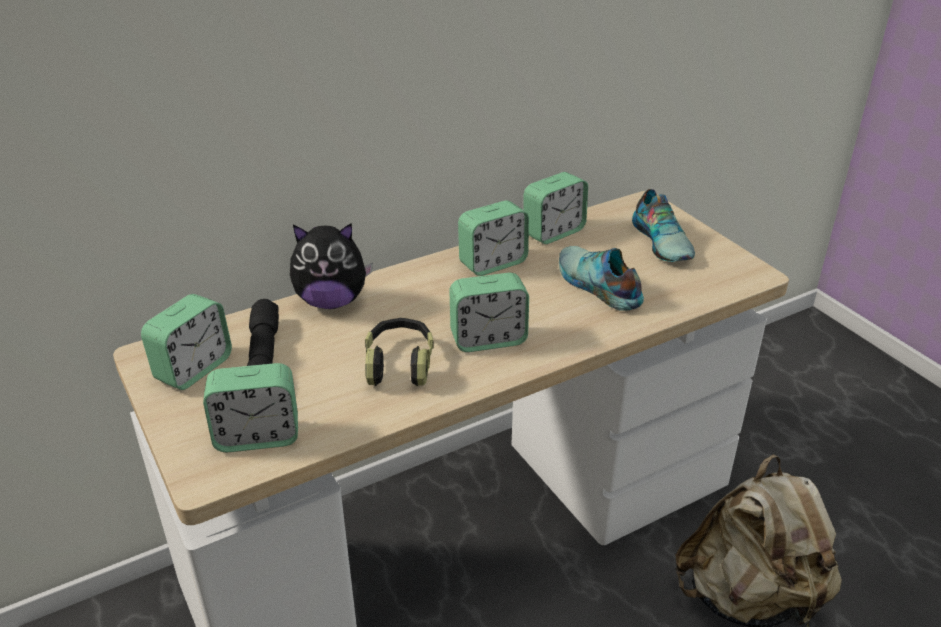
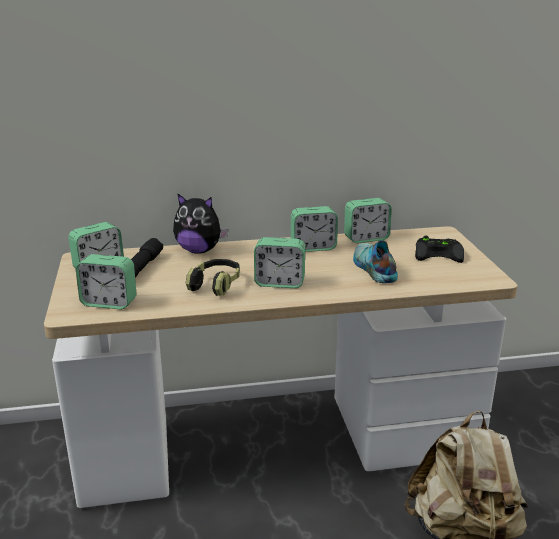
camera: 20 degrees right, 10 degrees down
shoe [632,189,695,262] -> black game controller [415,236,464,263]

